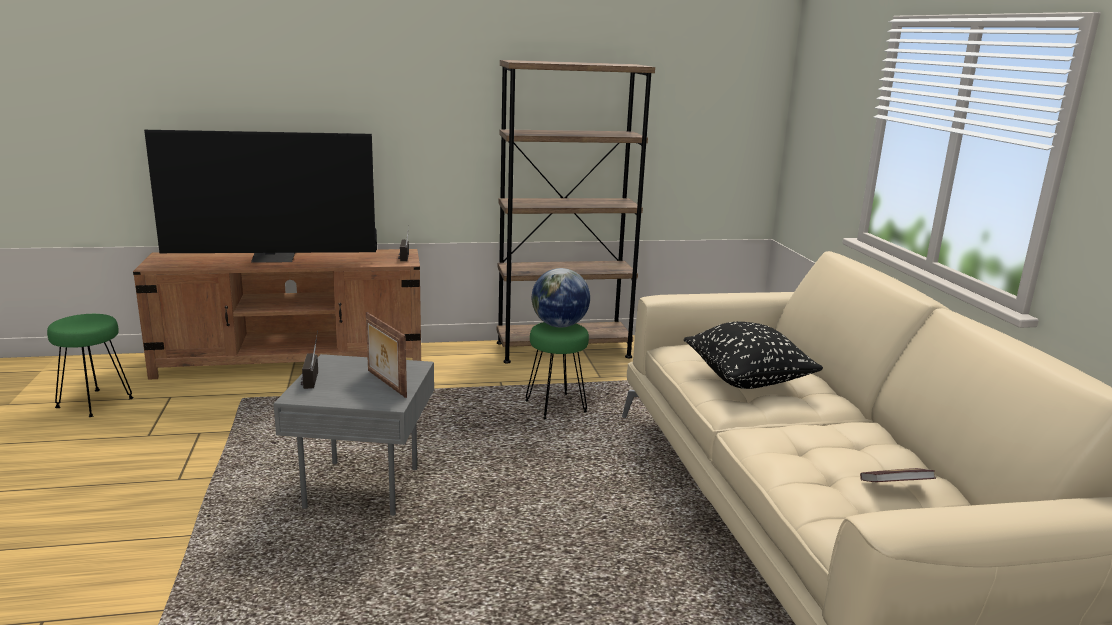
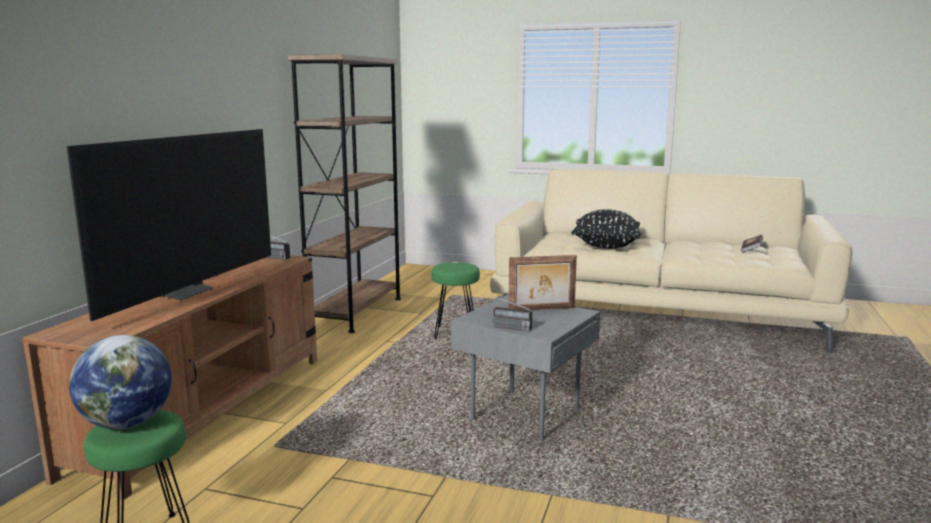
camera: 60 degrees left, 5 degrees down
globe [532,268,590,328] -> globe moved to [69,335,172,429]

